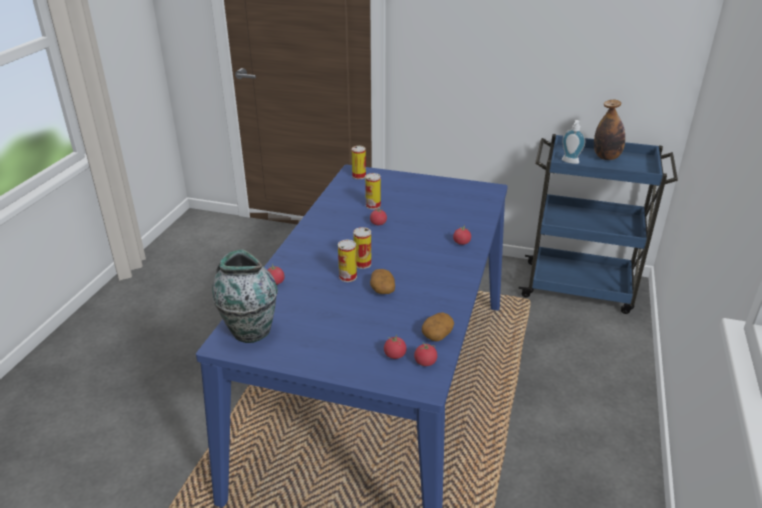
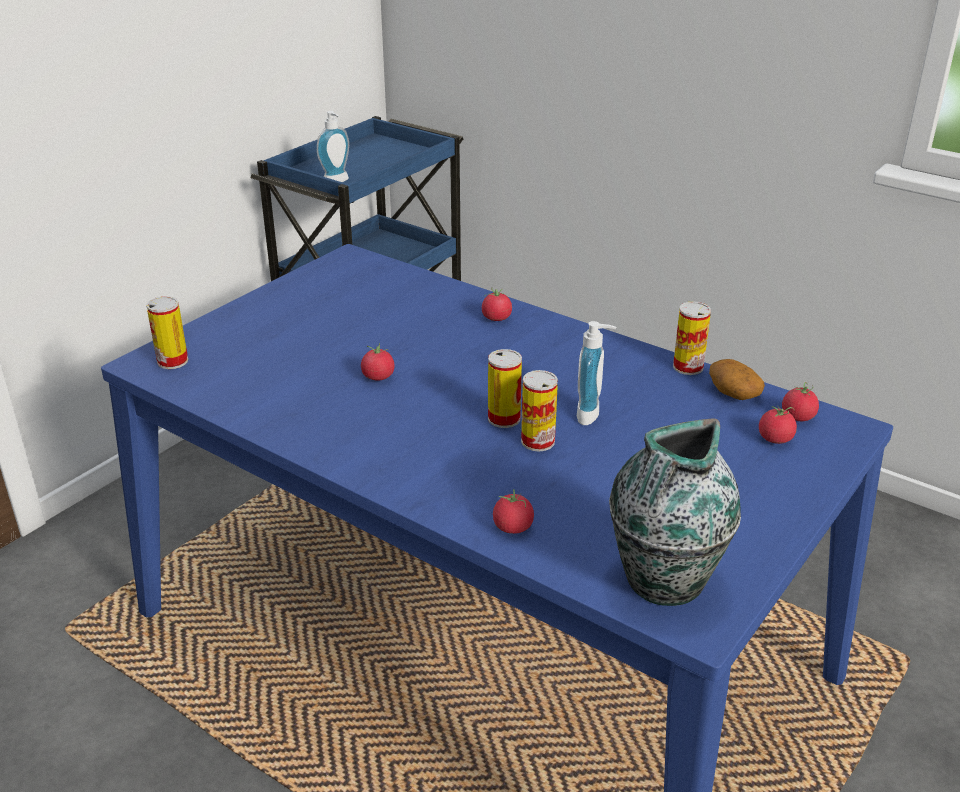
camera: 70 degrees left, 0 degrees up
can [365,173,381,210] -> can moved to [673,302,711,375]
potato [370,269,395,294] -> soap dispenser [577,321,616,425]
bottle [594,100,625,160] -> none

